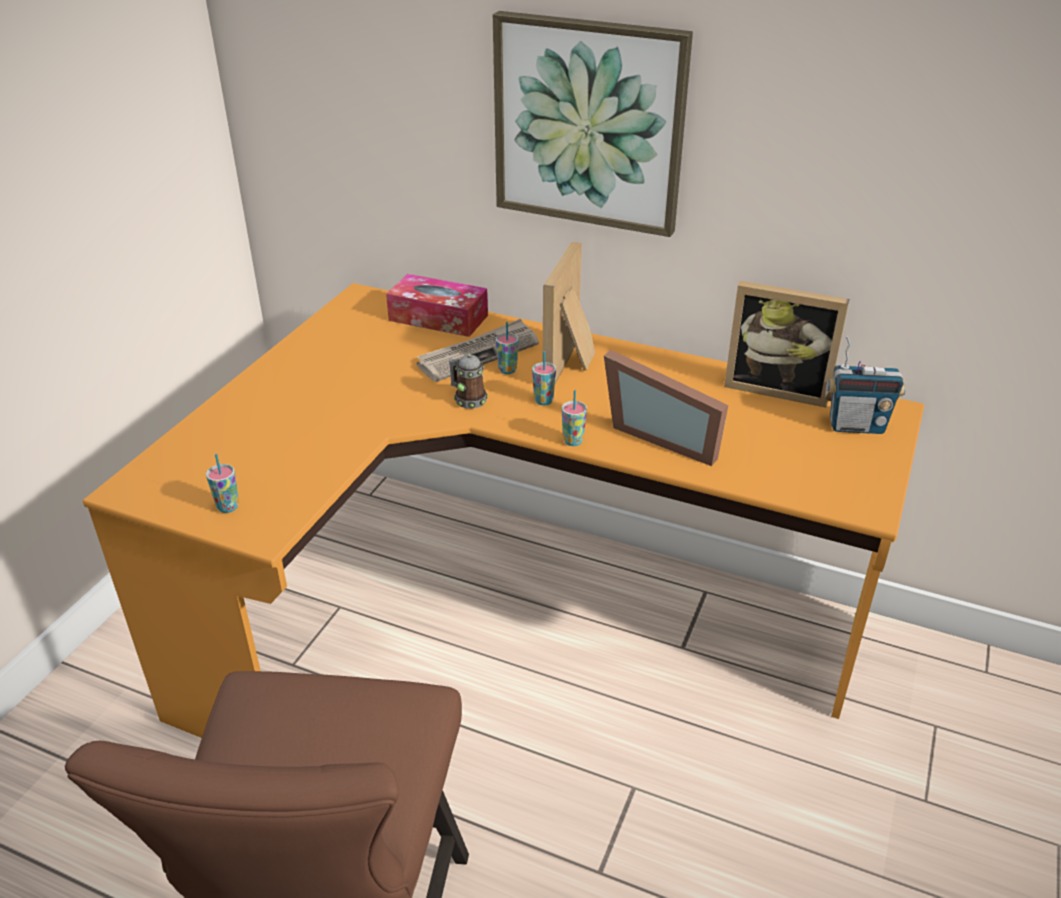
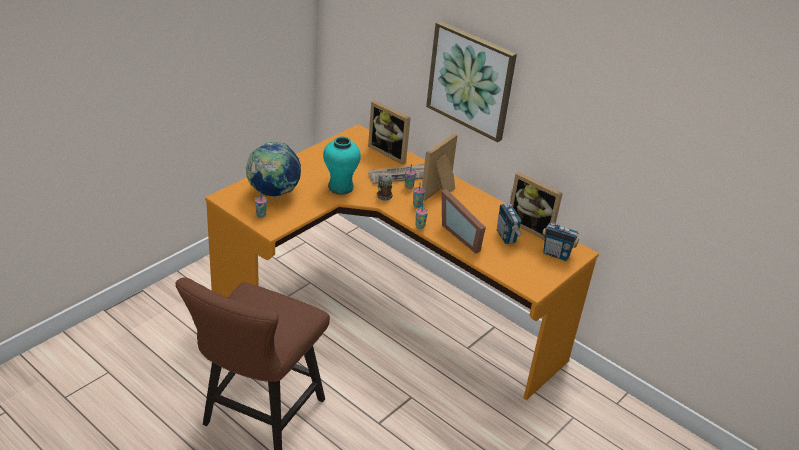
camera: 15 degrees right, 0 degrees up
tissue box [386,274,488,337] -> picture frame [368,100,410,165]
none -> globe [246,142,301,197]
none -> turquoise vase [323,137,361,195]
none -> radio [497,190,522,244]

